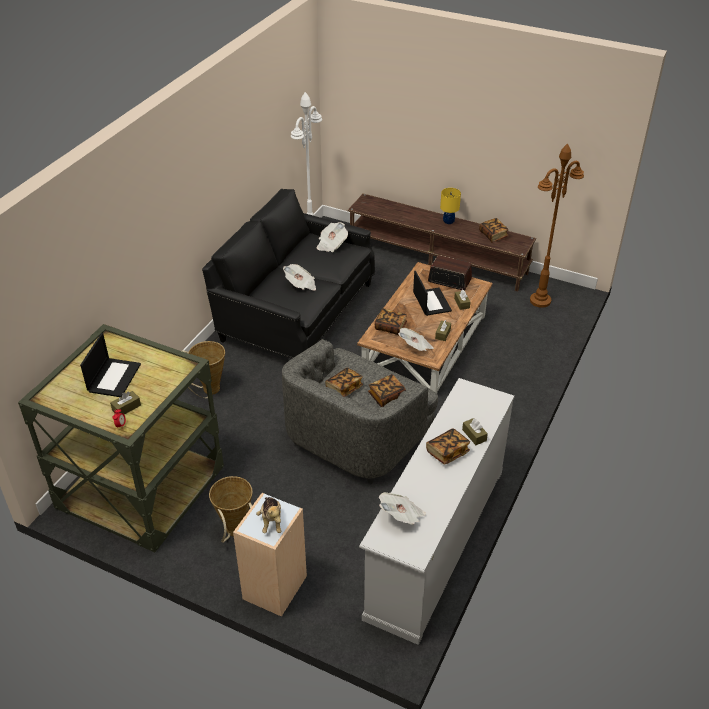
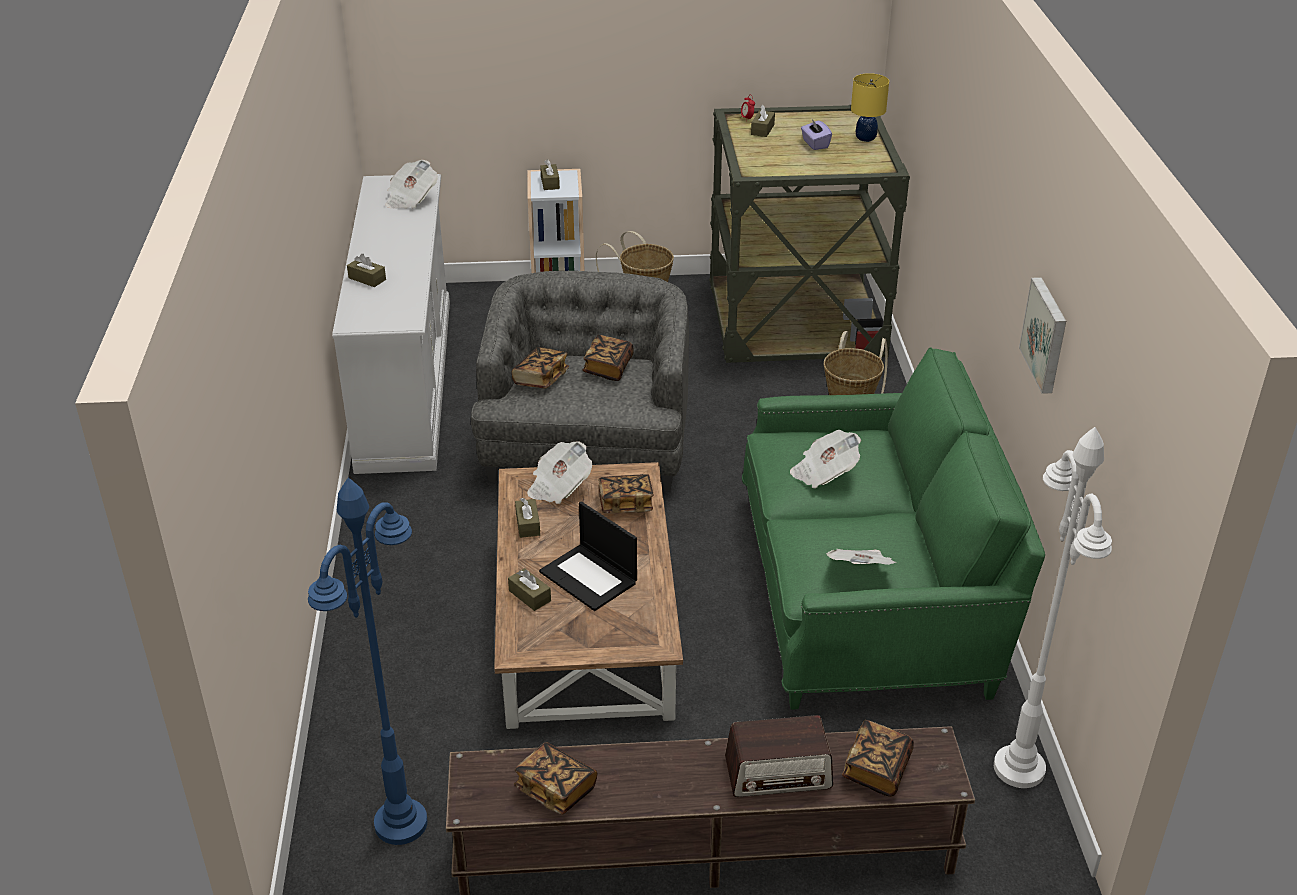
camera: 150 degrees right, 5 degrees down
laptop [80,333,141,397] -> purple tissue box [801,119,832,150]
black sofa [202,189,375,358] -> green sofa [742,347,1045,710]
plush toy [256,497,281,534] -> brown tissue box [540,159,560,190]
book [426,429,470,465] -> book moved to [842,720,914,797]
radio [428,255,472,291] -> radio moved to [725,715,833,797]
yellow table lamp [440,188,461,224] -> yellow table lamp moved to [851,73,889,142]
brown floor lamp [530,143,584,308] -> blue floor lamp [308,477,428,845]
none -> picture [1019,277,1066,394]

